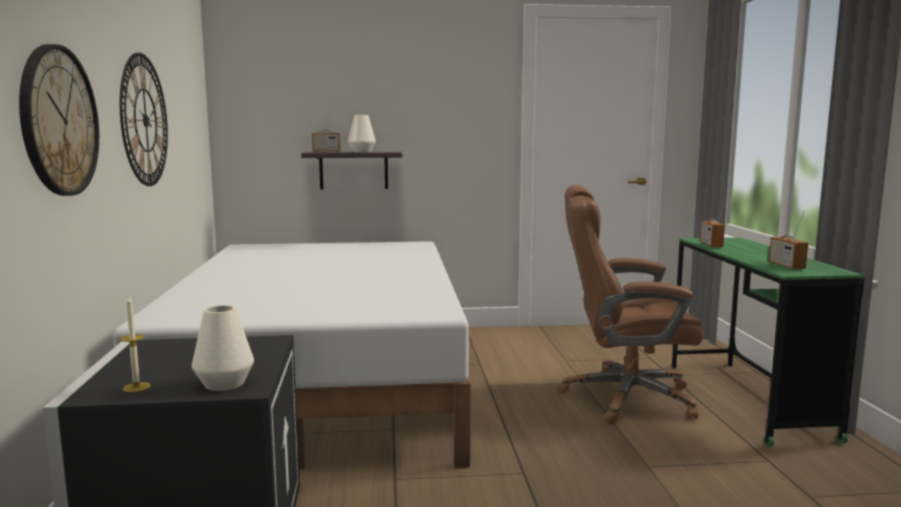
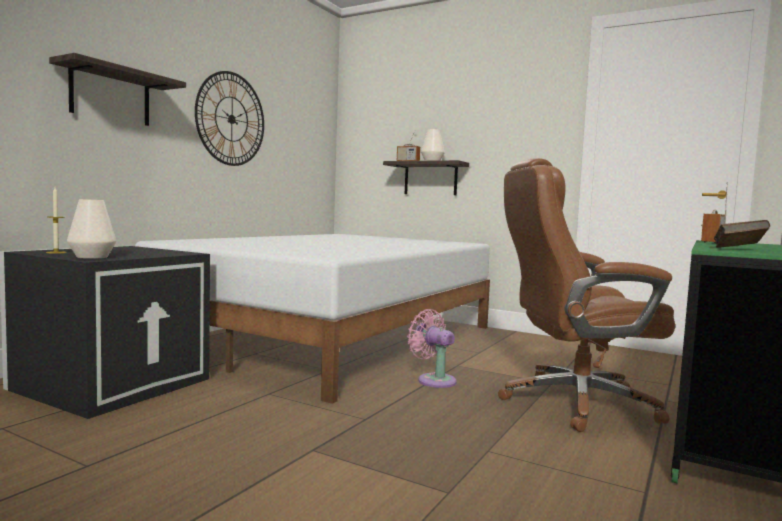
camera: 35 degrees right, 5 degrees down
wall clock [19,44,99,196] -> shelf [49,53,186,126]
brown office chair [557,185,703,424] -> brown office chair turned 45 degrees counterclockwise [498,158,675,432]
radio [769,211,808,270] -> brown book [714,220,770,248]
none -> pink fan [407,309,457,388]

